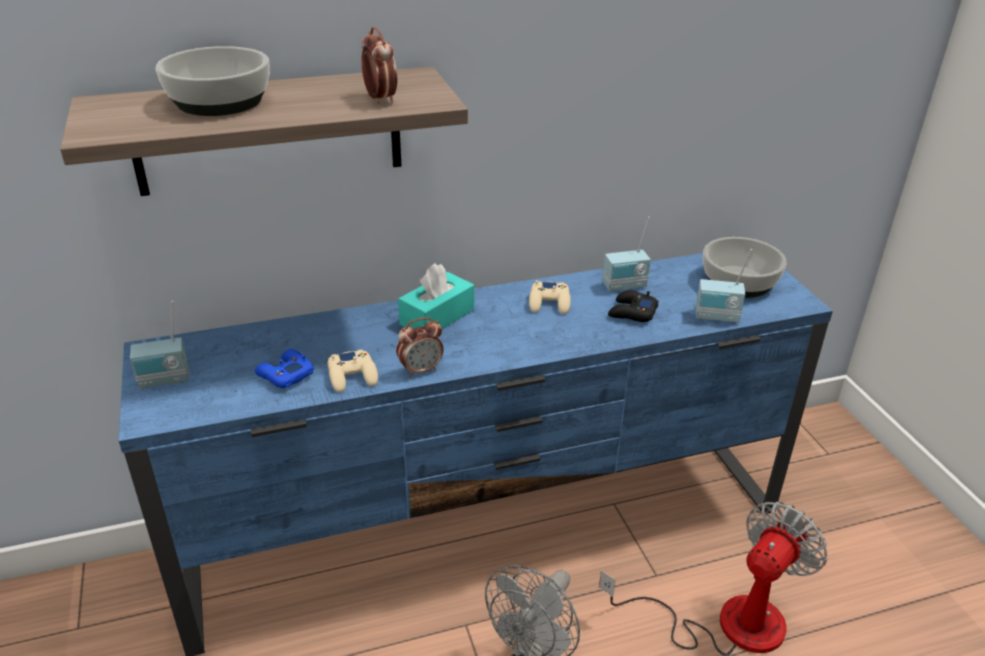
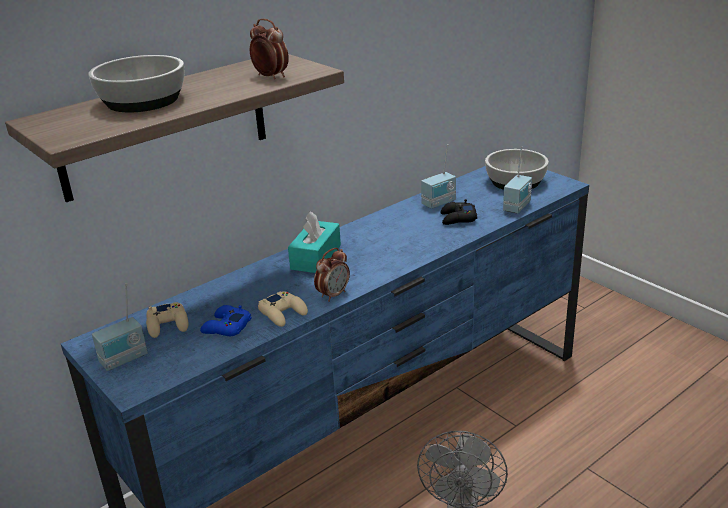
camera: 20 degrees left, 5 degrees down
beige game controller [529,280,571,314] -> beige game controller moved to [146,302,188,338]
fan [599,502,828,656] -> none
radio [695,249,752,323] -> radio turned 45 degrees counterclockwise [503,146,532,214]

